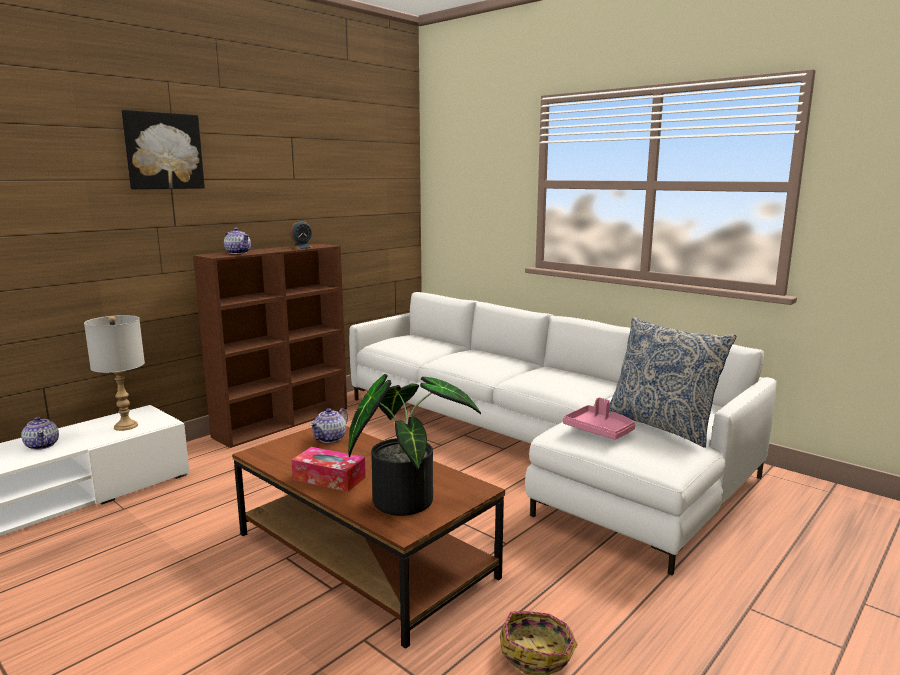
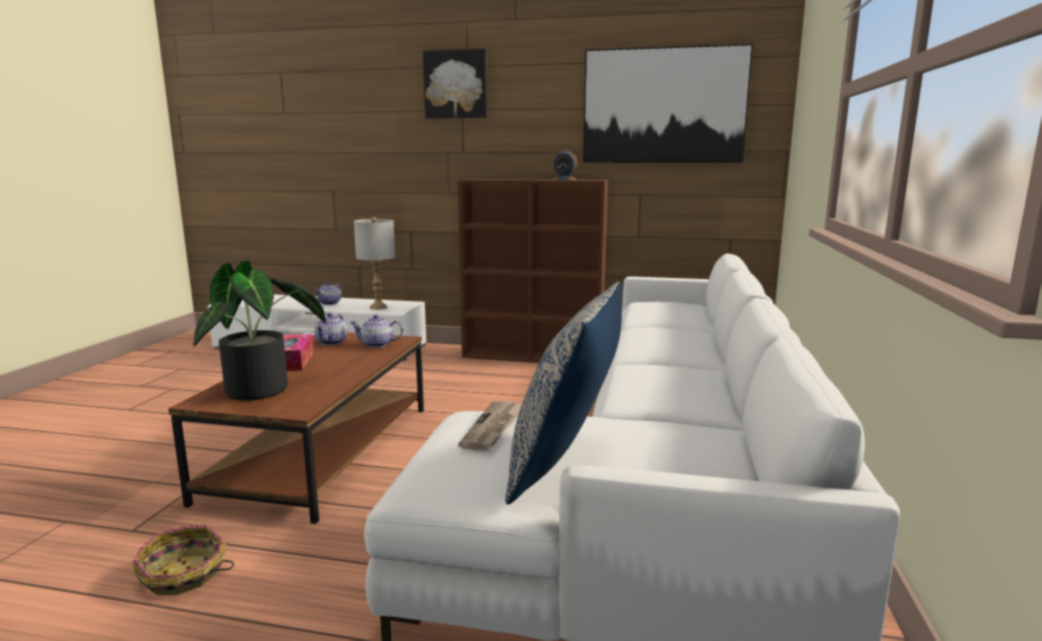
camera: 60 degrees right, 0 degrees up
teapot [224,228,251,254] -> teapot moved to [314,313,347,346]
pink tray [563,398,635,440] -> newspaper [458,401,522,451]
none -> picture [583,44,753,163]

